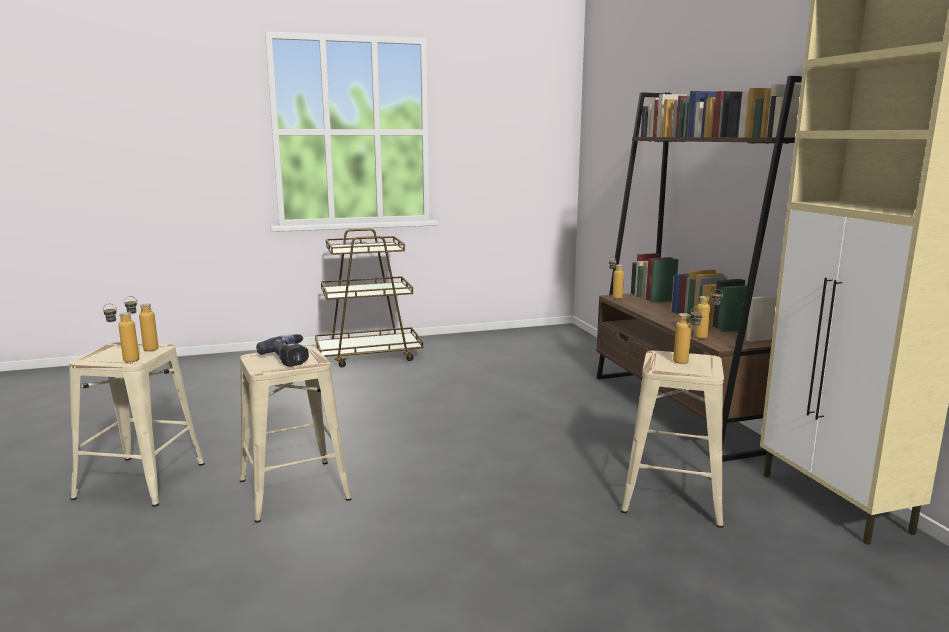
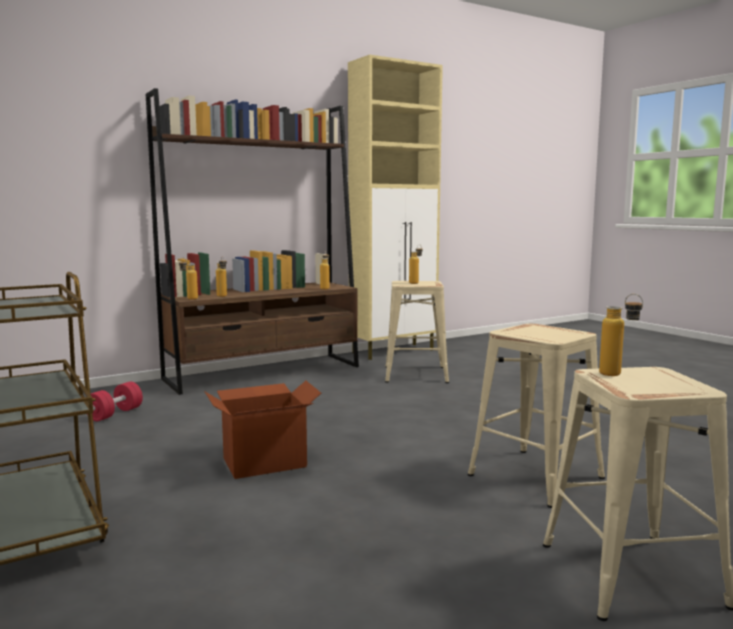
camera: 105 degrees left, 5 degrees down
bottle [103,303,139,363] -> bottle moved to [216,256,227,297]
power drill [256,334,309,367] -> none
none -> red dumbbell [87,382,143,421]
none -> cardboard box [205,381,321,479]

